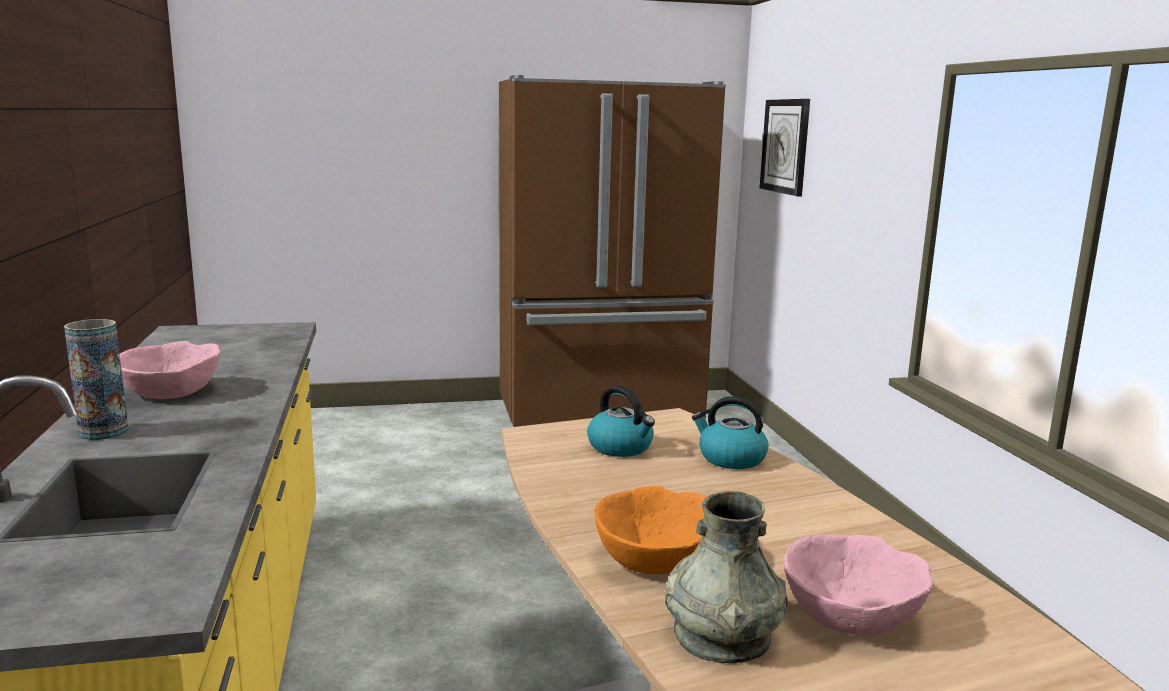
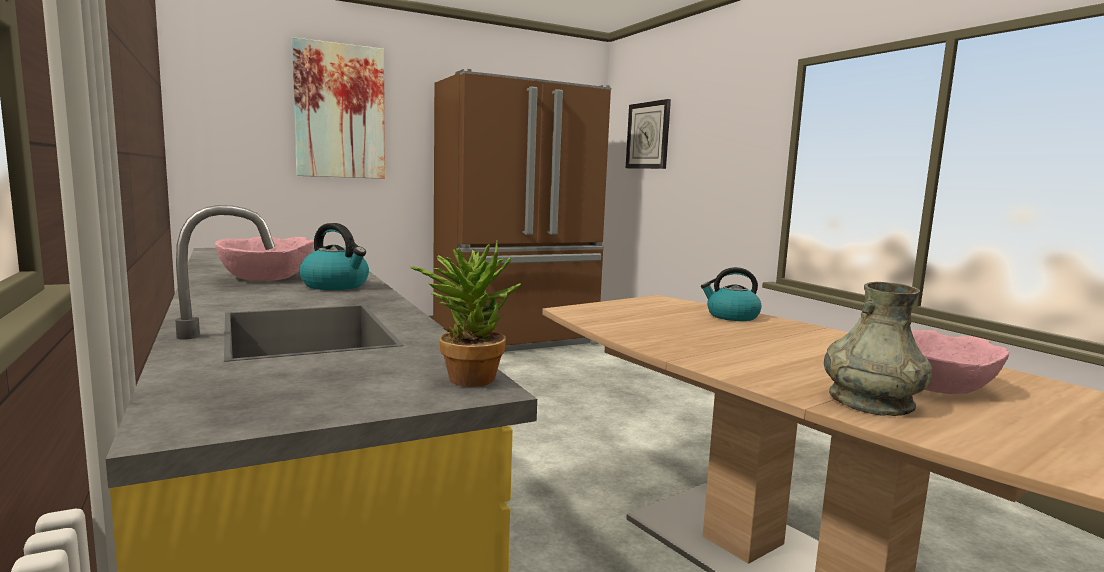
camera: 15 degrees left, 5 degrees down
vase [64,319,128,440] -> none
kettle [587,386,655,457] -> kettle moved to [299,223,369,290]
orange bowl [594,486,706,574] -> none
none -> picture [292,37,385,179]
none -> potted plant [410,239,522,387]

